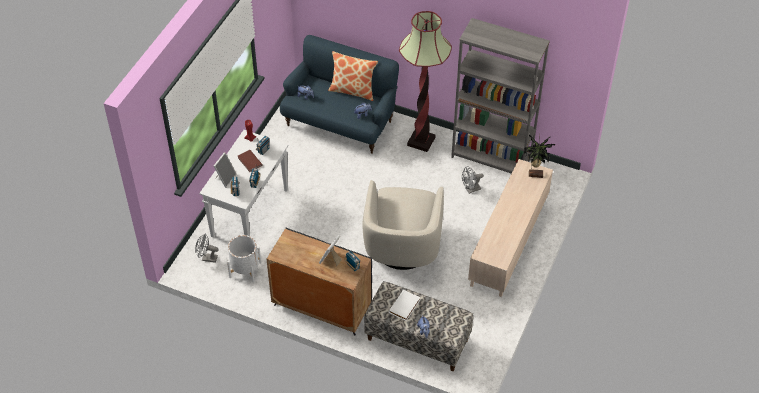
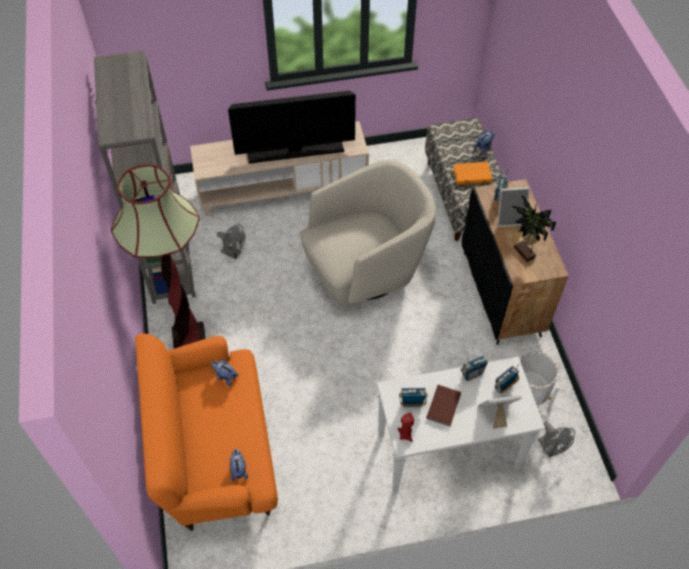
camera: 125 degrees left, 5 degrees up
blue sofa [280,35,399,154] -> orange sofa [135,333,278,531]
pillow [328,51,378,101] -> none
white book [389,290,420,321] -> orange book [453,162,492,185]
potted plant [524,135,555,178] -> potted plant moved to [512,195,556,262]
none -> television [228,90,356,164]

